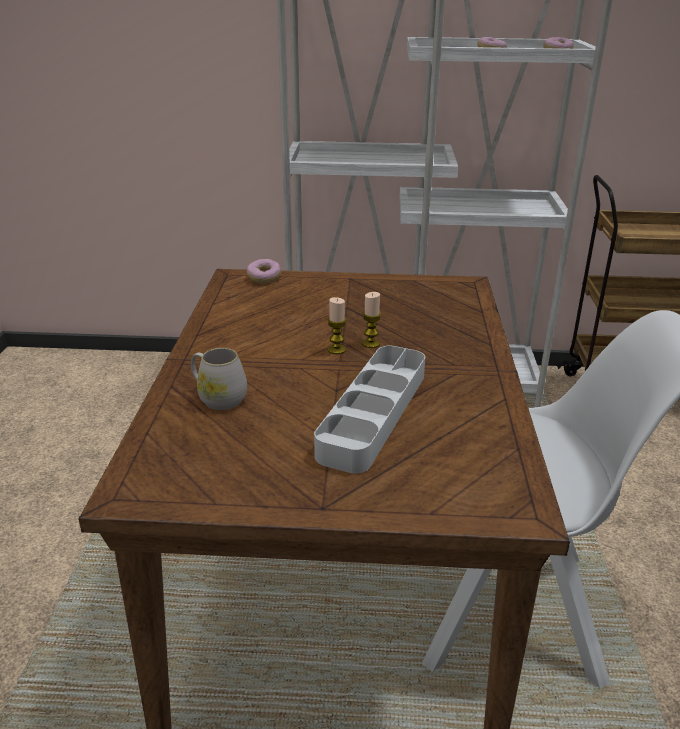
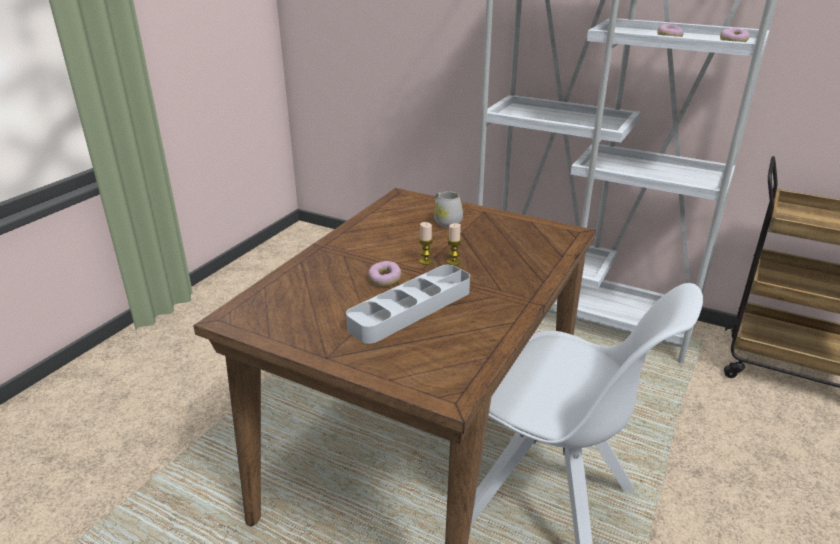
camera: 25 degrees right, 0 degrees up
white mug [191,348,247,410] -> white mug moved to [434,191,463,228]
donut [247,259,281,284] -> donut moved to [368,261,401,287]

